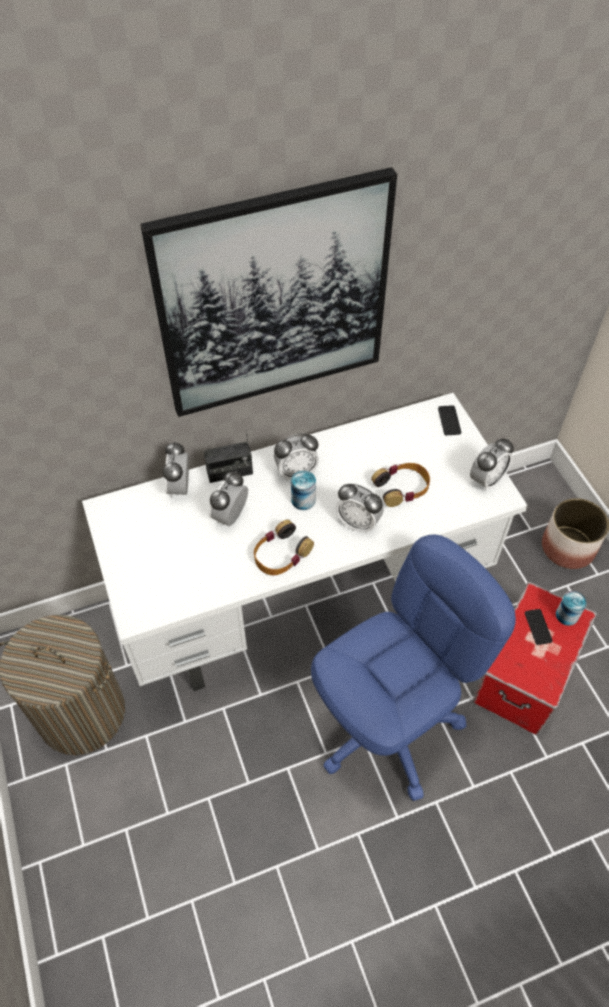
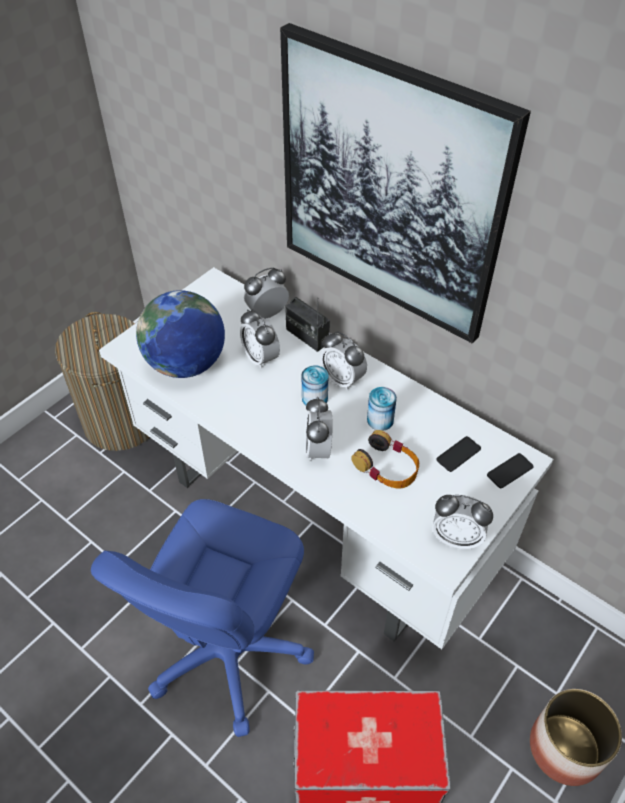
camera: 60 degrees right, 5 degrees down
alarm clock [209,471,248,526] -> alarm clock turned 120 degrees counterclockwise [240,309,280,369]
headphones [254,520,314,575] -> none
blue office chair [311,535,516,801] -> blue office chair turned 90 degrees clockwise [91,499,314,737]
phone [525,609,553,645] -> phone moved to [436,436,481,472]
can [556,591,587,626] -> can moved to [367,387,397,431]
none -> globe [136,290,225,378]

